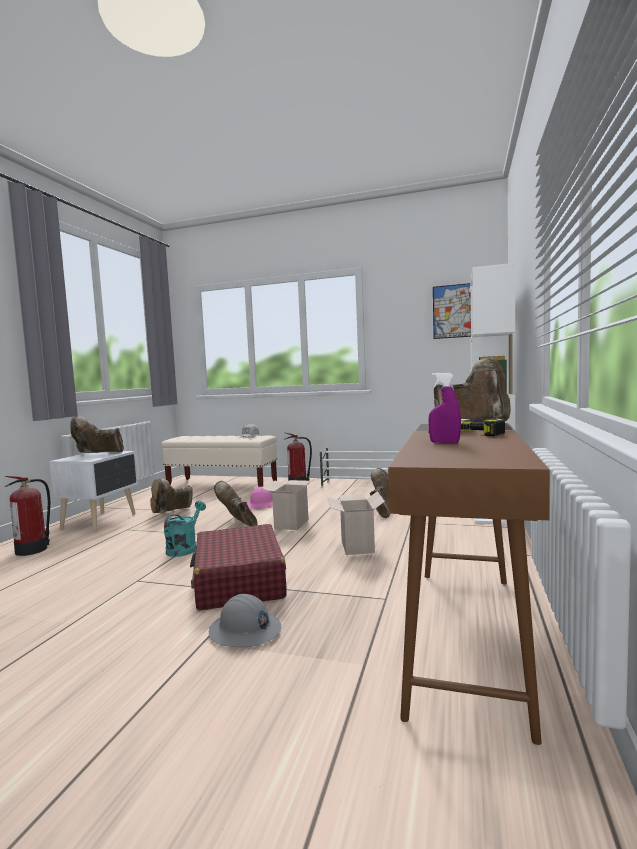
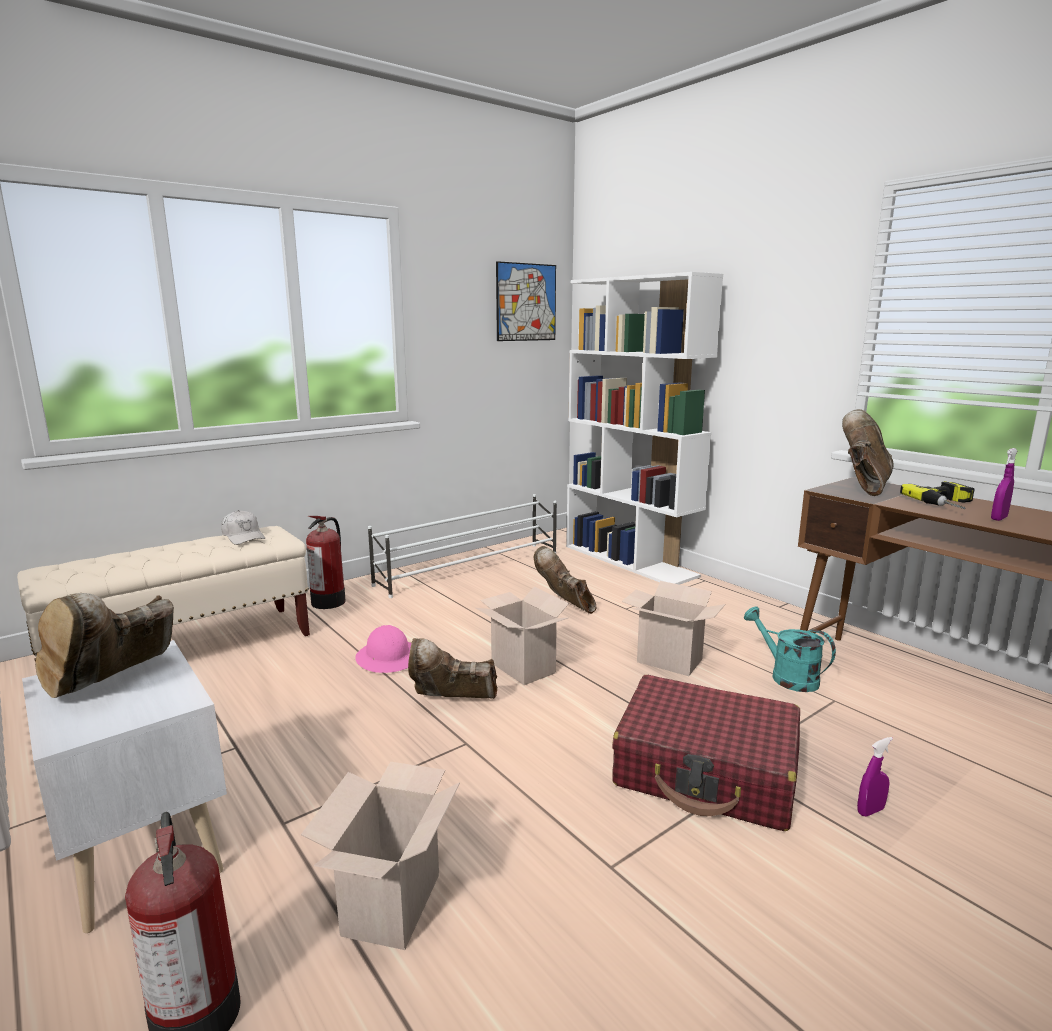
camera: 55 degrees left, 10 degrees up
brown boot [150,479,193,513] -> none
turquoise watering can [164,501,206,557] -> turquoise watering can moved to [744,606,836,692]
grey hard hat [209,594,281,647] -> purple spray bottle [857,737,893,816]
none -> cardboard box [301,762,460,950]

